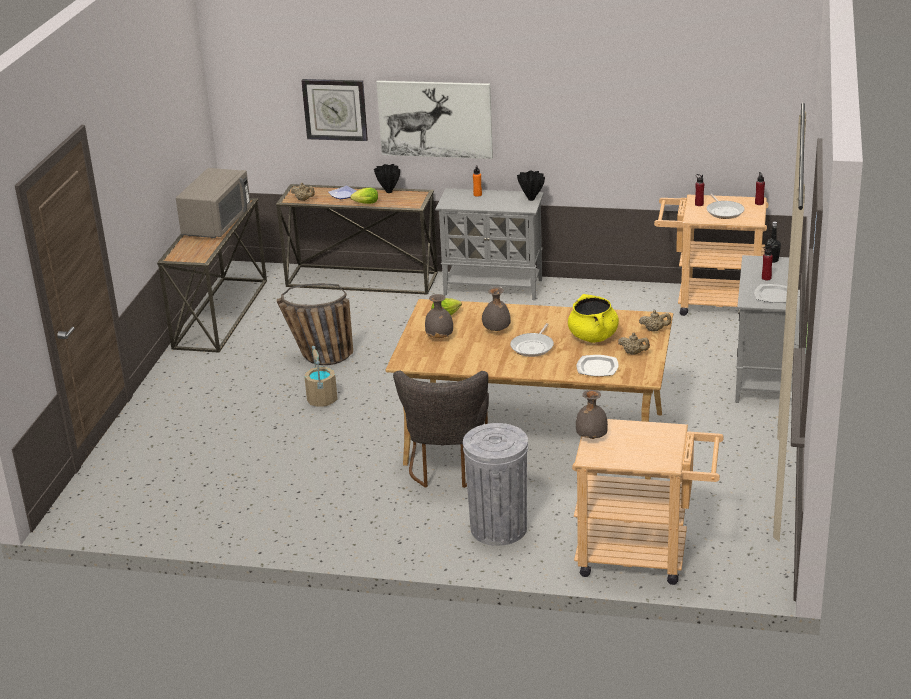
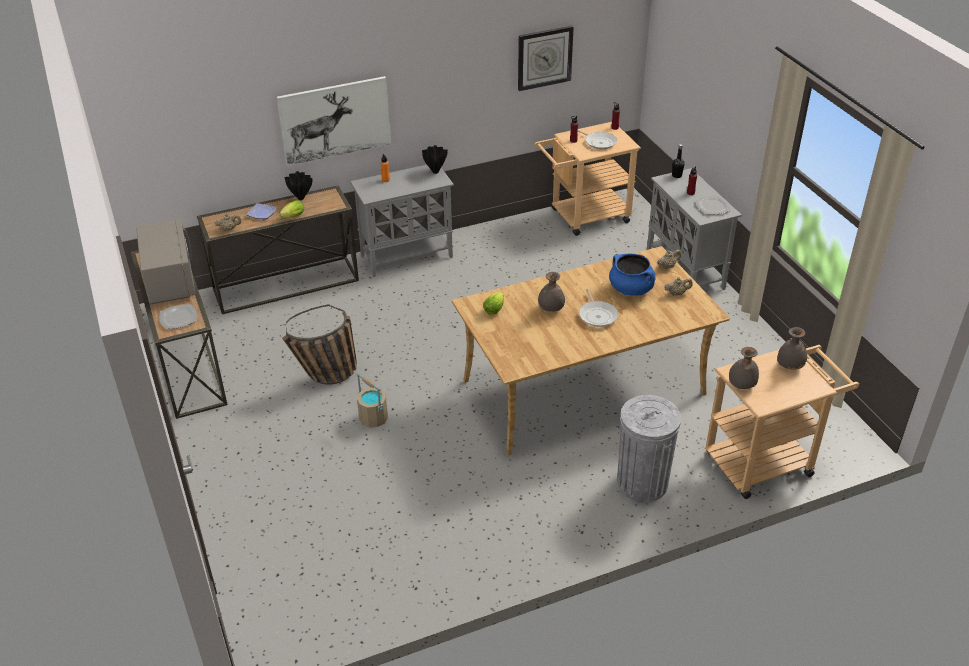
camera: 35 degrees left, 10 degrees up
wall clock [301,79,368,141] -> wall clock moved to [518,26,574,91]
grey chair [393,371,489,488] -> none
grey vase [425,294,453,338] -> grey vase moved to [777,327,807,370]
yellow cooking pot [568,294,619,343] -> blue cooking pot [609,253,656,296]
plate [576,355,619,376] -> plate moved to [159,304,197,329]

